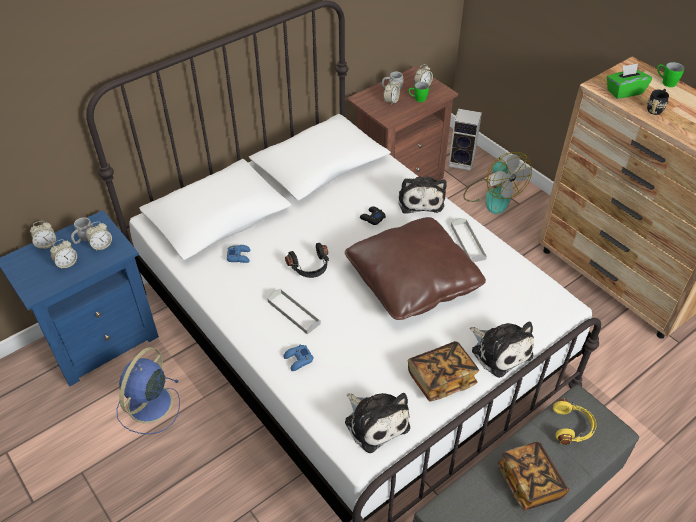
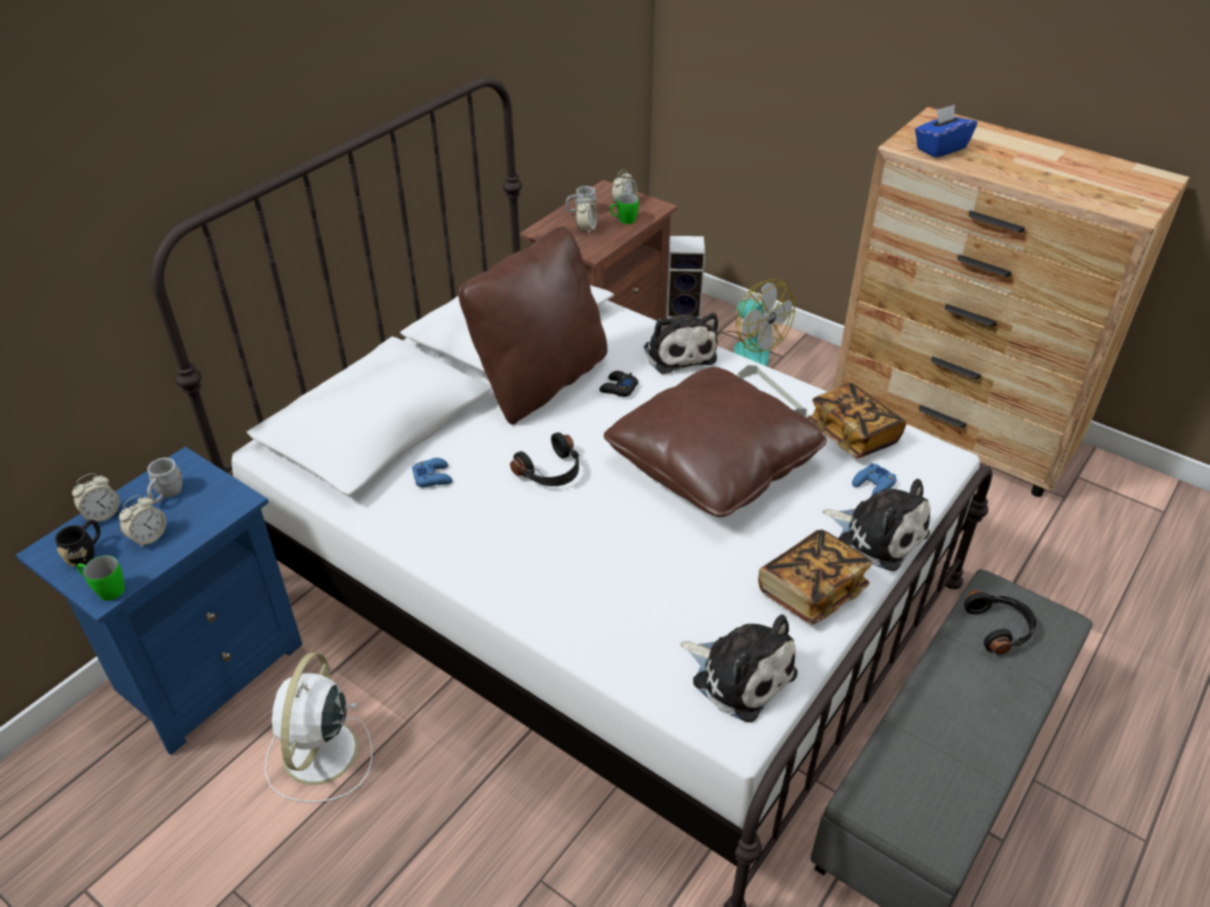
camera: 15 degrees left, 5 degrees down
alarm clock [86,222,112,251] -> none
blue fan [116,347,180,434] -> white fan [265,653,372,803]
grey tray [267,289,321,334] -> none
blue game controller [283,345,314,371] -> blue game controller moved to [852,463,897,495]
book [498,441,569,510] -> book moved to [807,383,906,458]
yellow headphones [553,399,597,445] -> black headphones [964,590,1037,655]
green tissue box [607,63,652,99] -> blue tissue box [915,104,977,158]
black mug [647,89,669,115] -> black mug moved to [55,519,100,567]
green mug [657,62,684,87] -> green mug moved to [76,555,125,601]
none -> brown pillow [458,226,607,425]

